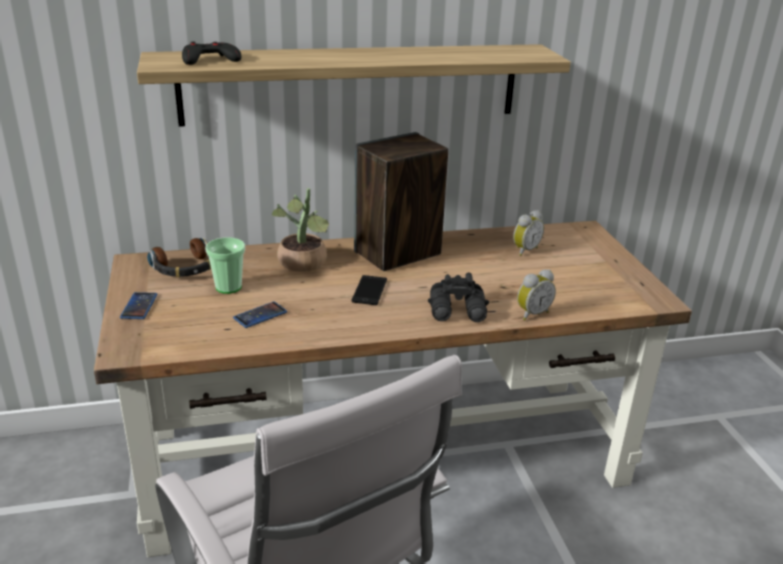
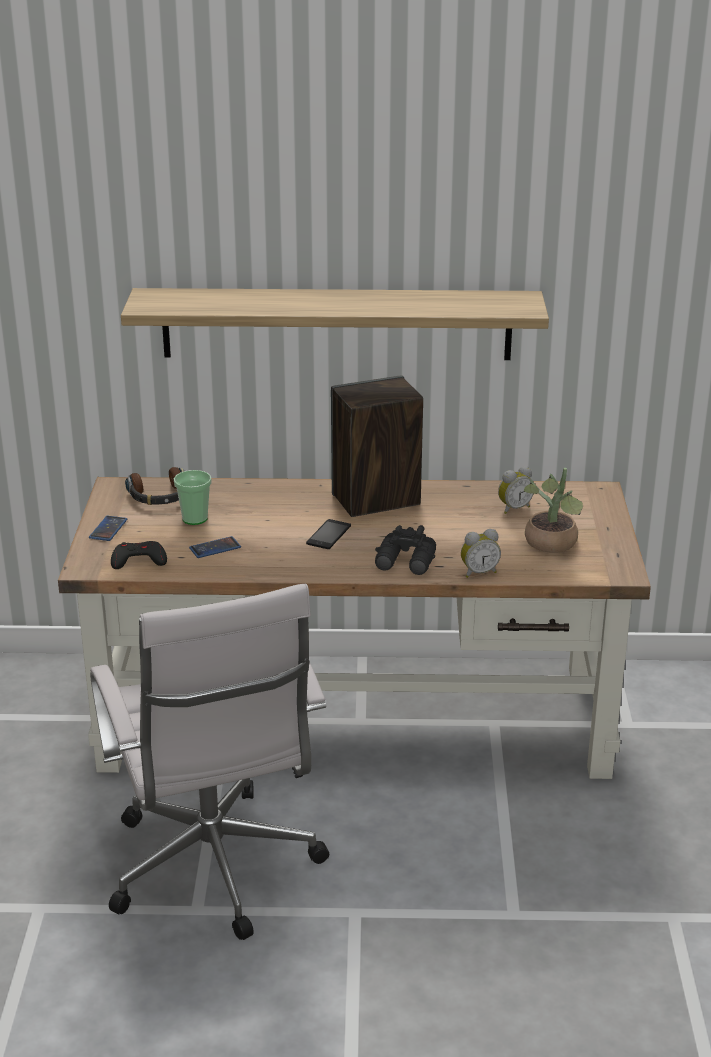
camera: 15 degrees right, 0 degrees up
black game controller [182,42,241,65] -> black game controller moved to [111,541,167,569]
potted plant [272,188,329,272] -> potted plant moved to [524,468,583,553]

